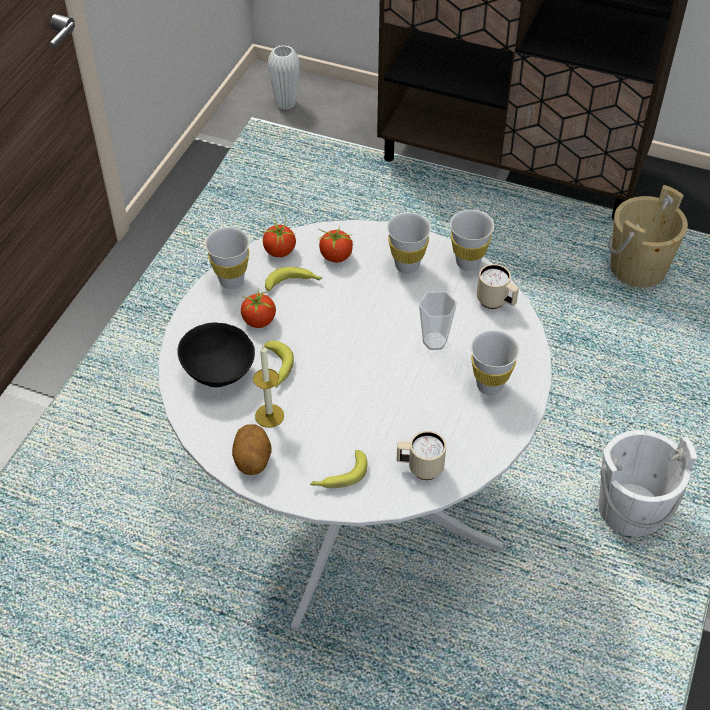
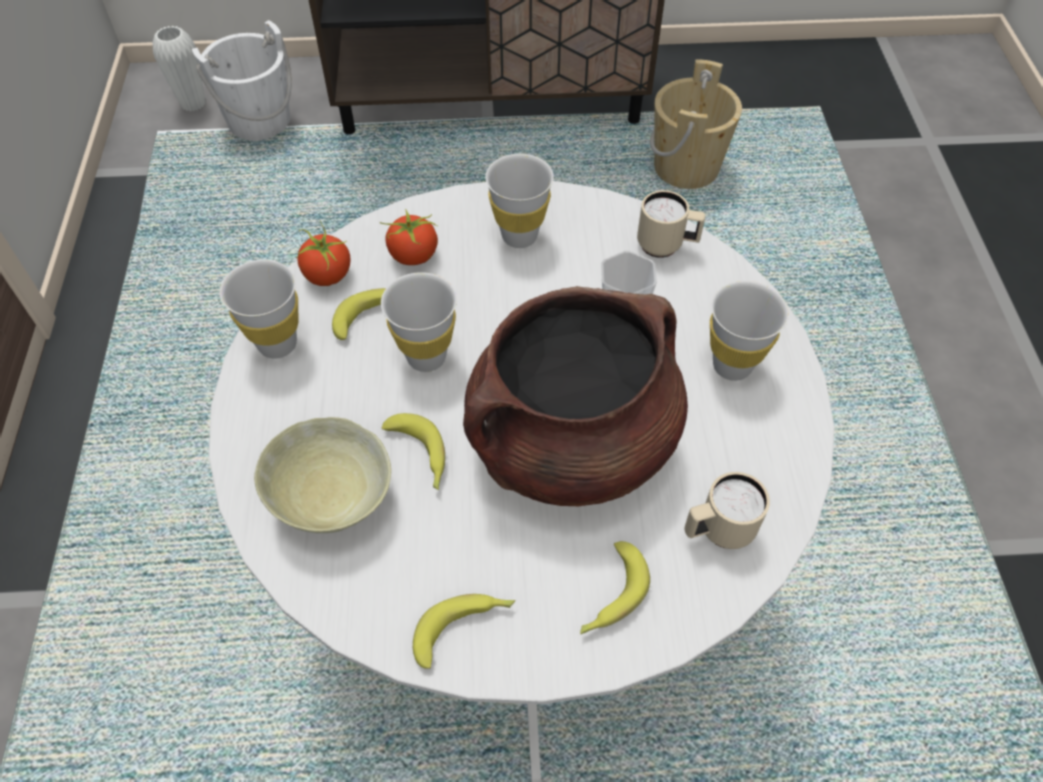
camera: 25 degrees left, 5 degrees up
black bowl [177,322,255,387] -> beige bowl [254,417,391,533]
potato [232,424,271,475] -> banana [413,594,515,669]
tomato [241,290,276,328] -> none
candle [253,345,284,428] -> none
white cup [450,209,494,271] -> white cup moved to [381,272,457,372]
white bucket [599,430,697,537] -> white bucket moved to [192,20,292,140]
none -> brown cooking pot [463,286,688,506]

